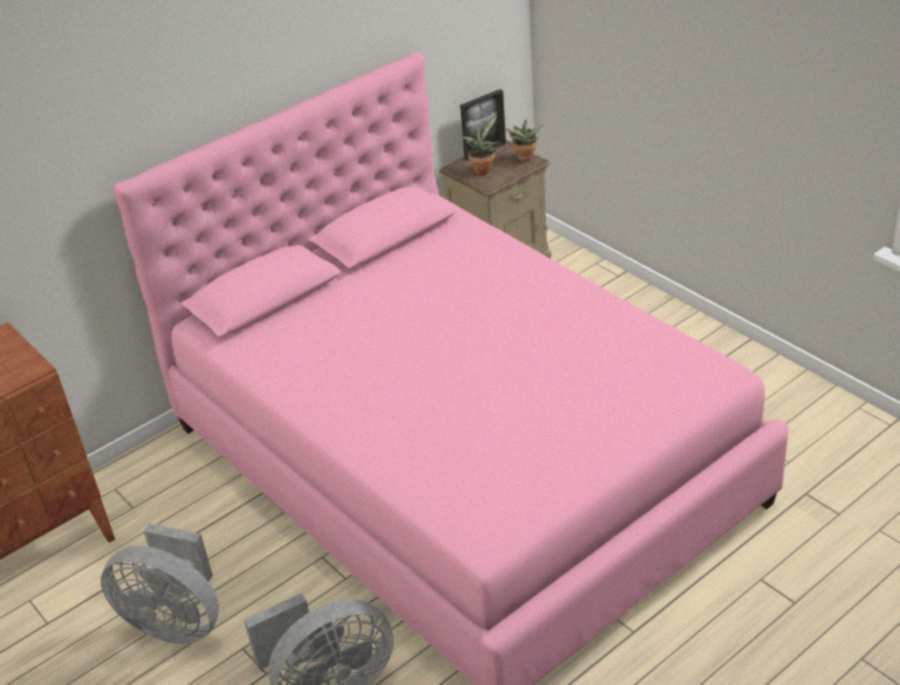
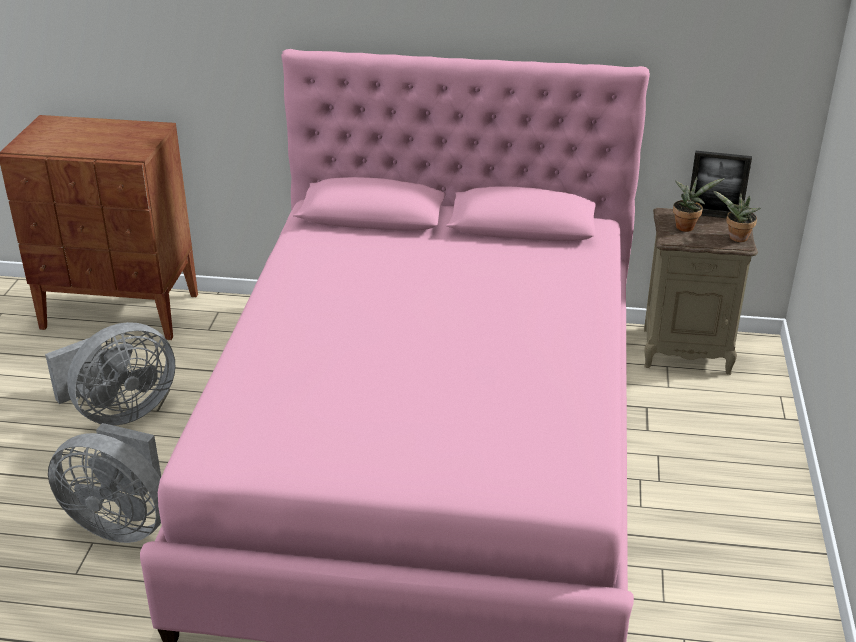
camera: 45 degrees right, 5 degrees down
grey fan [101,523,219,644] -> grey fan turned 105 degrees counterclockwise [45,322,176,426]

